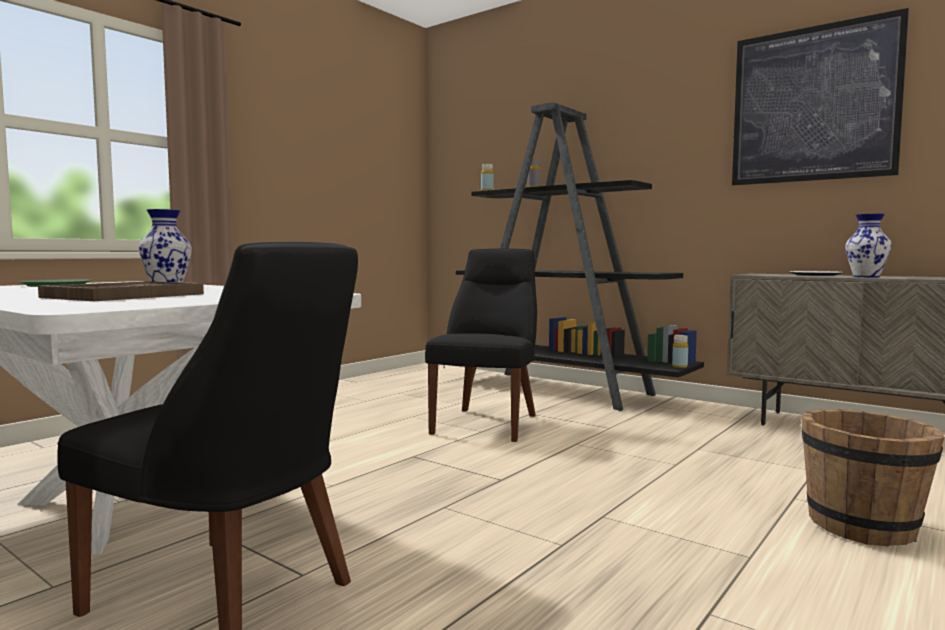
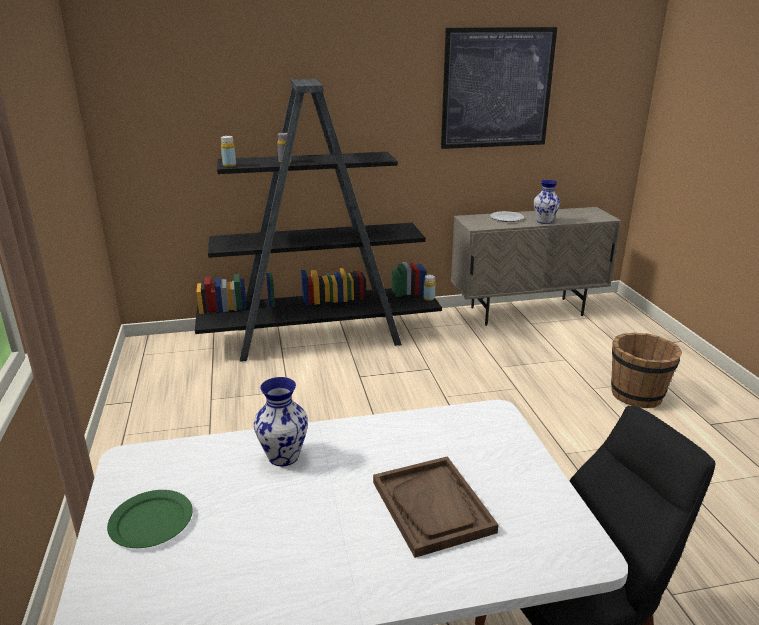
camera: 50 degrees left, 20 degrees up
black chair [425,249,537,442] -> none

